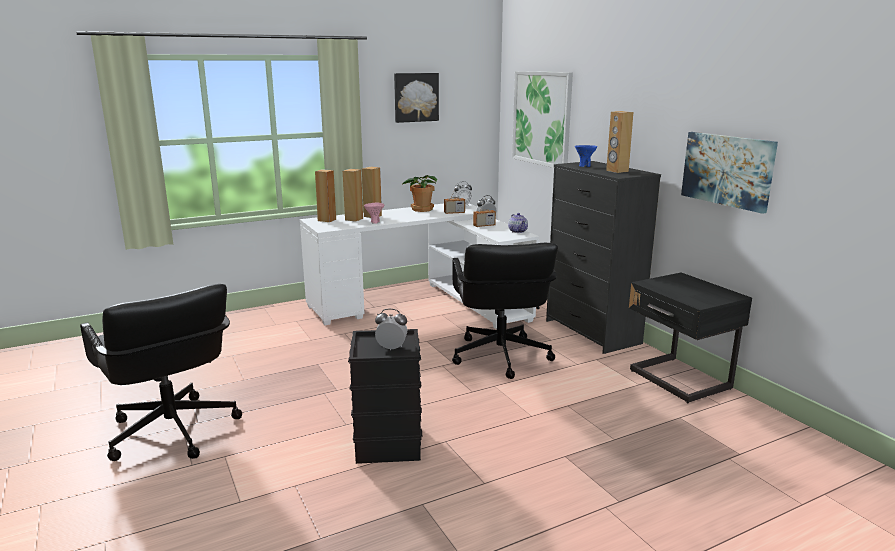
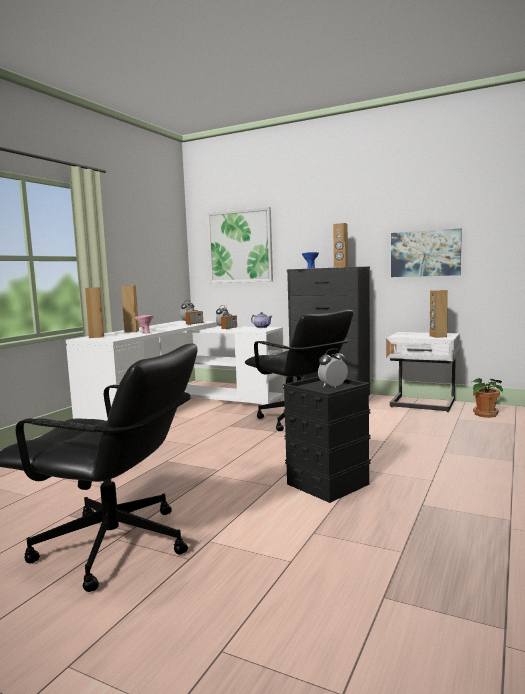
camera: 35 degrees left, 10 degrees down
brown speaker [343,169,363,222] -> brown speaker moved to [430,290,448,338]
picture [394,73,439,123] -> none
potted plant [401,175,437,212] -> potted plant moved to [473,378,503,418]
black nightstand [629,272,752,403] -> white nightstand [386,332,460,412]

